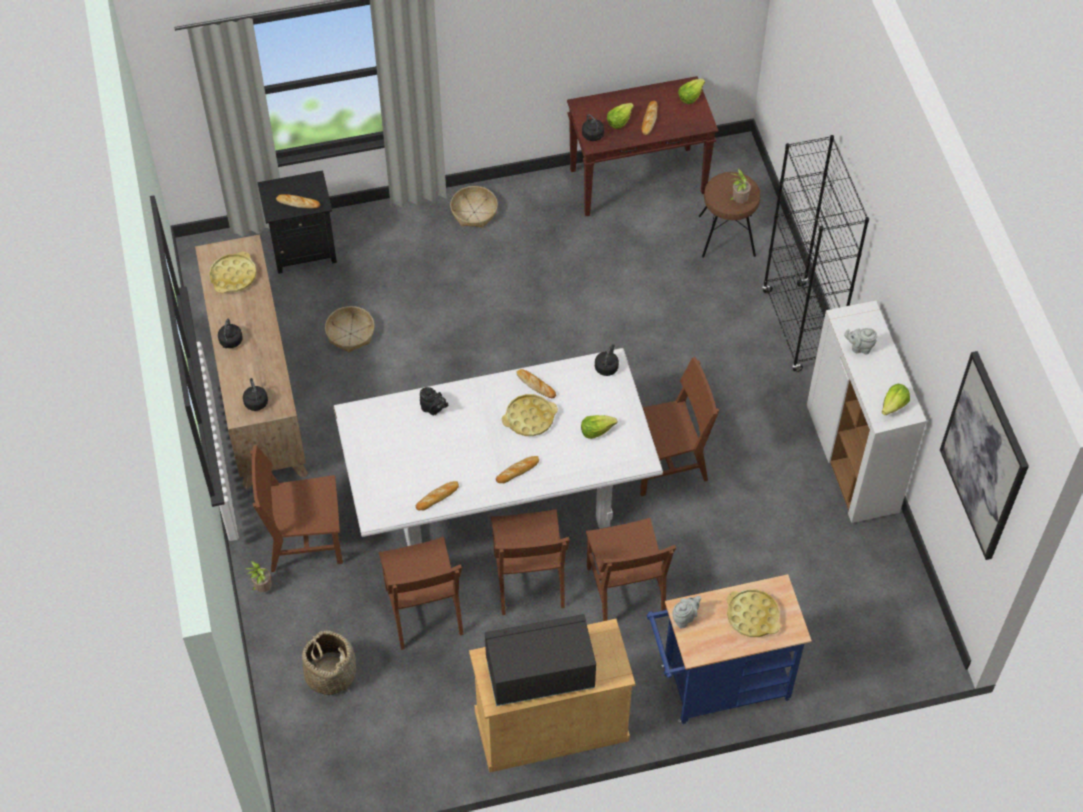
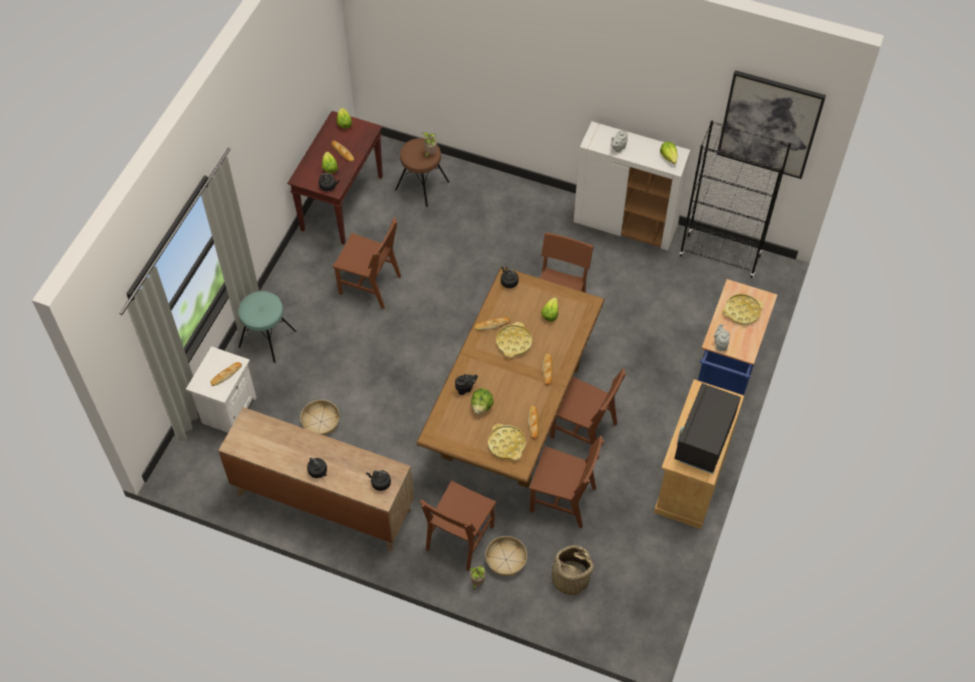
camera: 55 degrees left, 0 degrees up
yellow tray [209,251,256,293] -> yellow tray moved to [488,424,526,460]
black nightstand [257,170,337,274] -> white nightstand [186,346,257,433]
white dining table [333,348,663,546] -> brown dining table [417,266,605,488]
basket [450,186,498,228] -> basket moved to [485,536,527,577]
brown chair [586,518,676,621] -> brown chair moved to [332,217,401,309]
black bookcase [762,135,869,372] -> black bookcase moved to [679,121,791,278]
none -> turquoise stool [238,291,296,363]
none -> lettuce [471,388,494,414]

